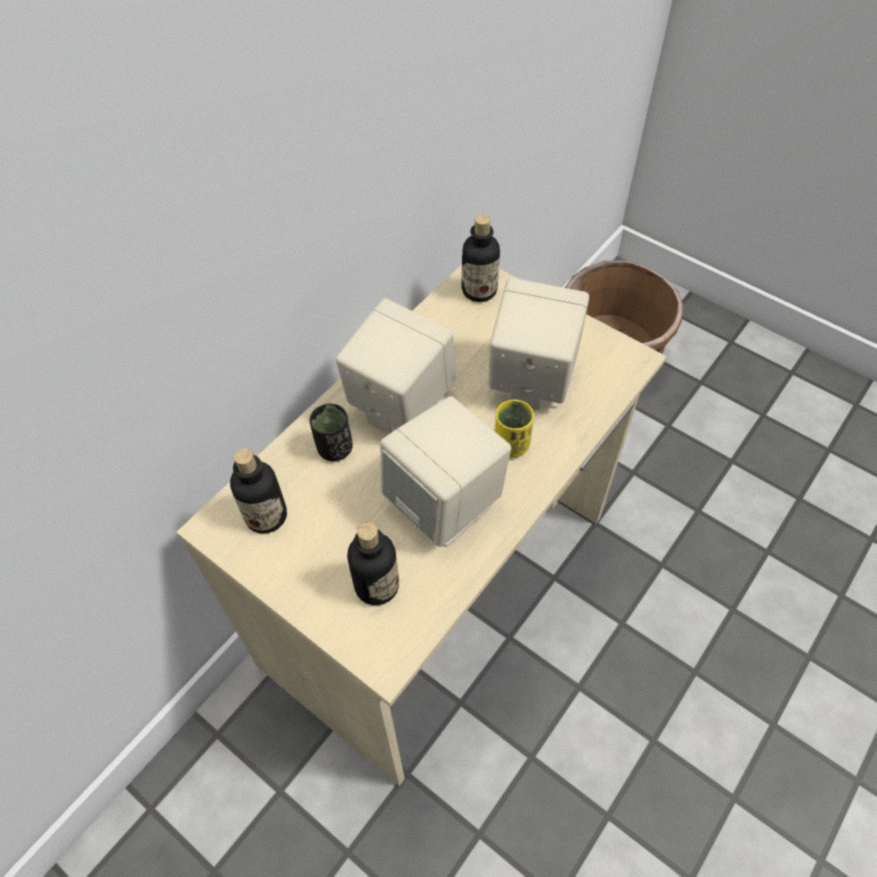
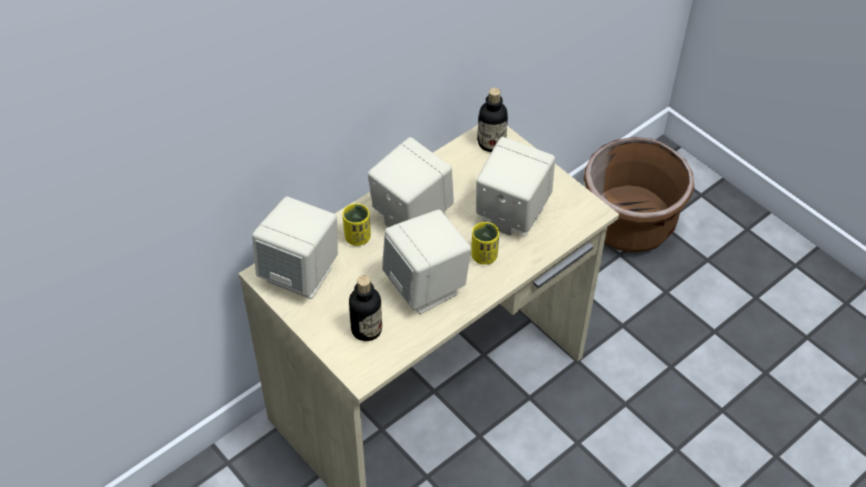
camera: 10 degrees right, 5 degrees down
bottle [230,448,287,534] -> beige speaker [252,196,338,299]
black cup [310,403,353,461] -> yellow cup [343,203,371,246]

